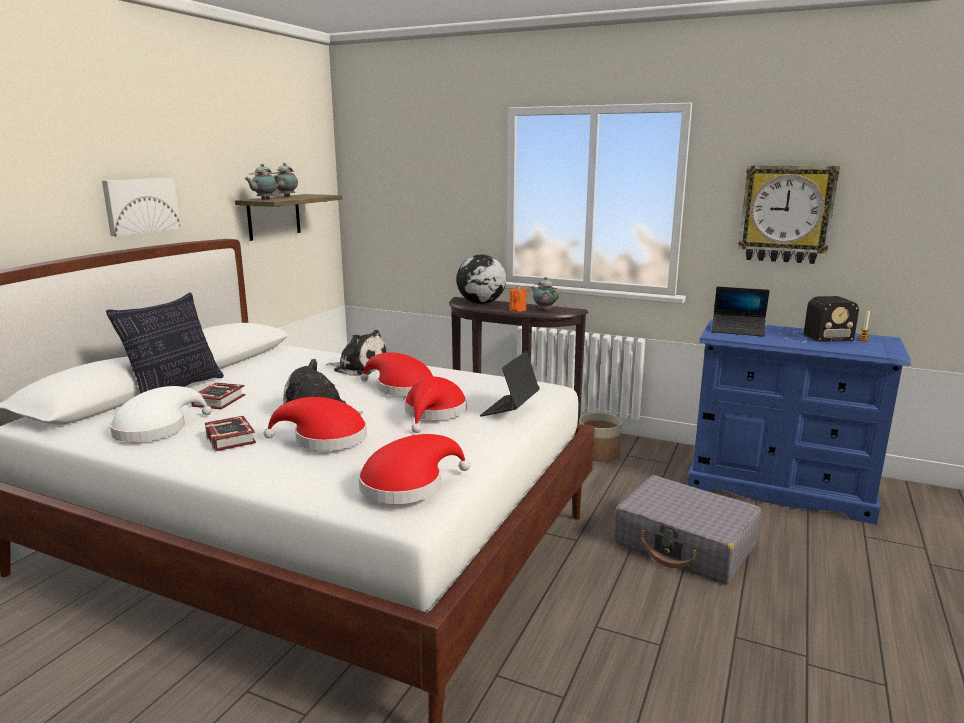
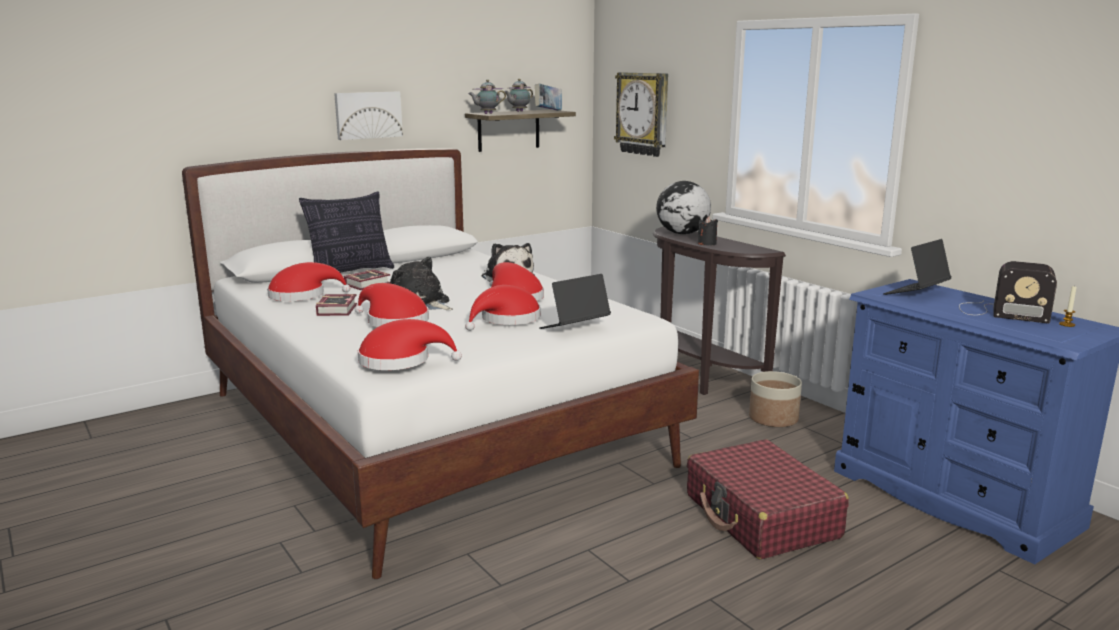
camera: 30 degrees right, 0 degrees up
white hat [110,386,212,442] -> red hat [267,262,350,301]
orange candle [509,285,527,312] -> black candle [698,216,718,246]
teapot [531,277,559,311] -> none
grey suitcase [614,475,761,585] -> red suitcase [687,439,849,559]
laptop [712,286,769,337] -> laptop turned 90 degrees clockwise [883,239,952,295]
wall clock [738,165,840,264] -> wall clock moved to [614,72,668,157]
none -> book [535,84,562,111]

